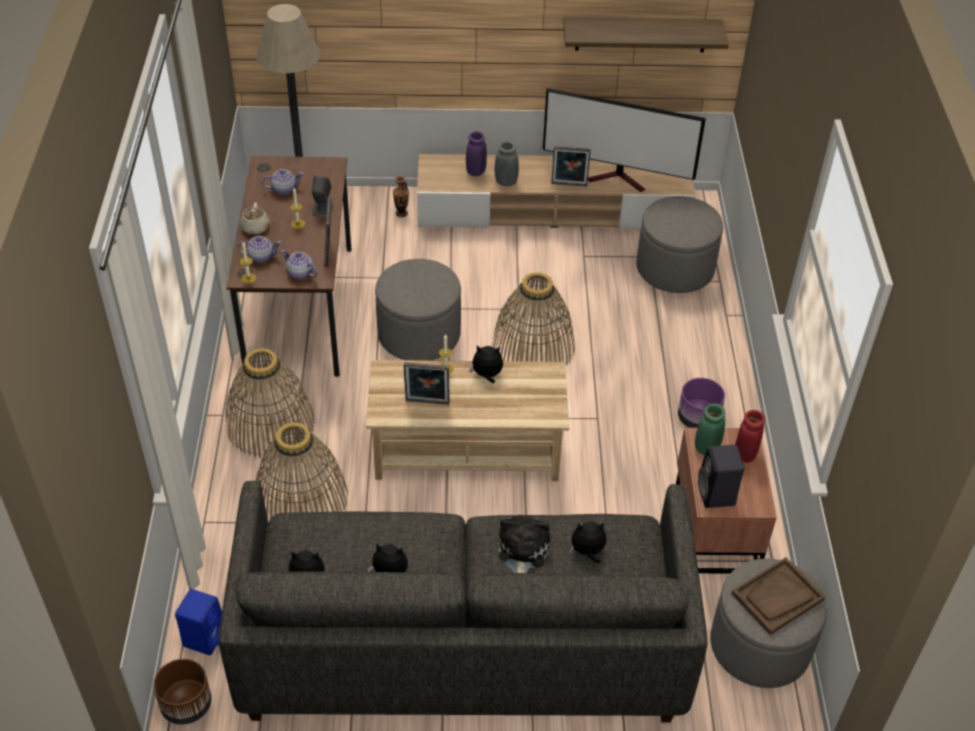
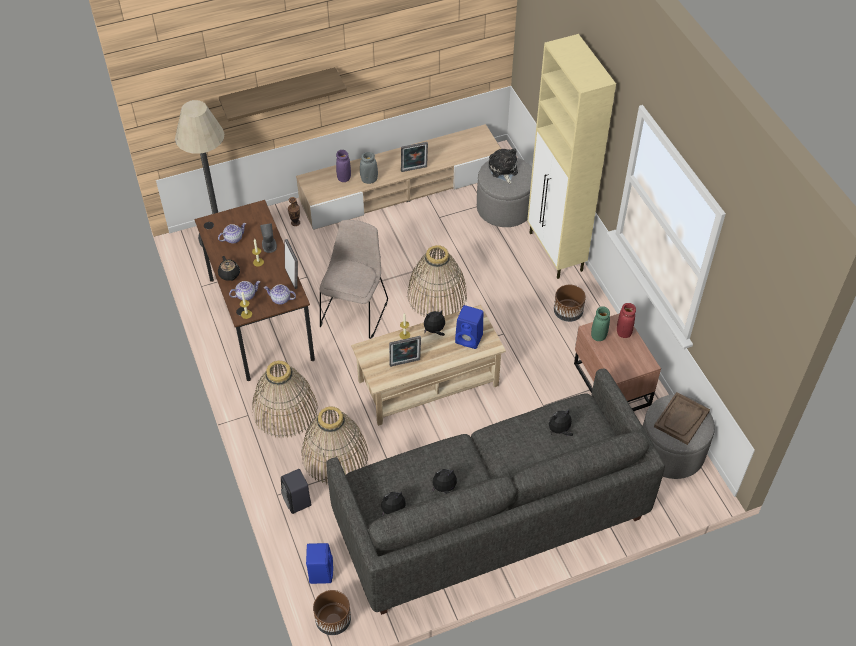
camera: 20 degrees left, 5 degrees up
beige teapot [240,202,270,235] -> black teapot [218,256,240,281]
grey ottoman [375,259,461,361] -> beige chair [319,220,388,339]
plush toy [499,514,550,573] -> plush toy moved to [489,148,518,184]
television [543,88,706,192] -> none
shelf [563,17,729,52] -> shelf moved to [219,67,347,121]
purple planter [678,378,725,428] -> brown planter [554,285,586,322]
black speaker [698,445,744,508] -> black speaker moved to [281,469,311,514]
none -> blue speaker [455,305,484,349]
none -> beige cabinet [527,34,616,279]

